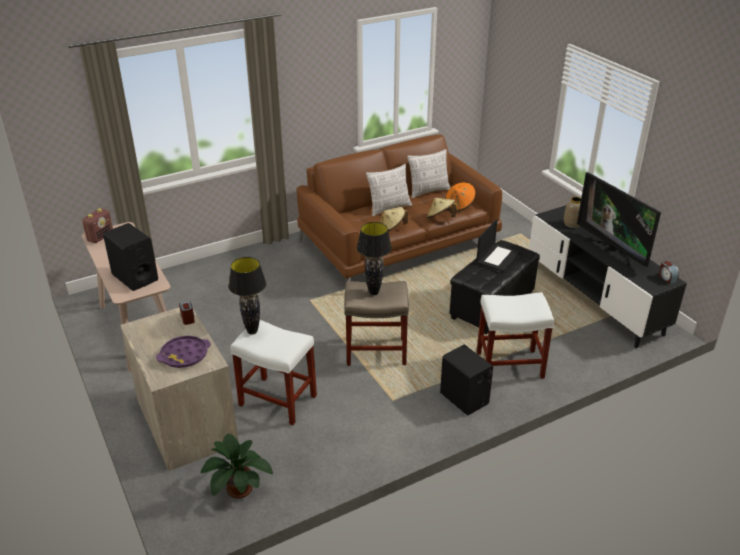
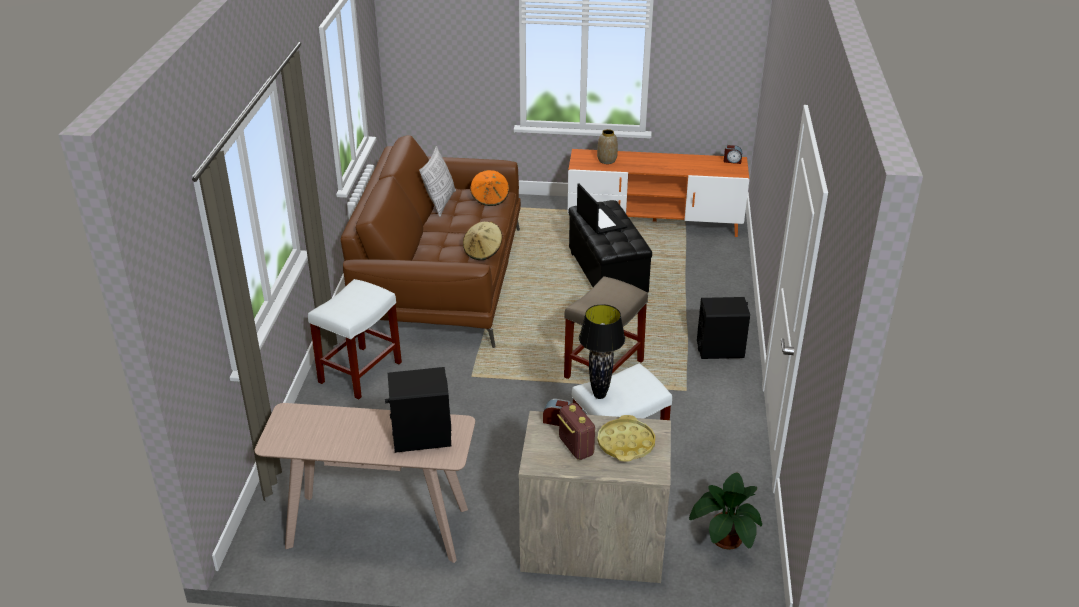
camera: 55 degrees left, 0 degrees up
radio [82,208,113,243] -> radio moved to [557,403,595,460]
purple tray [156,336,211,368] -> yellow tray [597,415,655,462]
black table lamp [357,222,392,295] -> none
pillow [366,164,412,216] -> none
beige hat [427,198,457,218] -> none
white stool [477,292,554,379] -> white stool moved to [308,279,402,399]
black tv stand [529,205,687,348] -> orange tv stand [568,149,749,237]
television [577,172,661,269] -> none

